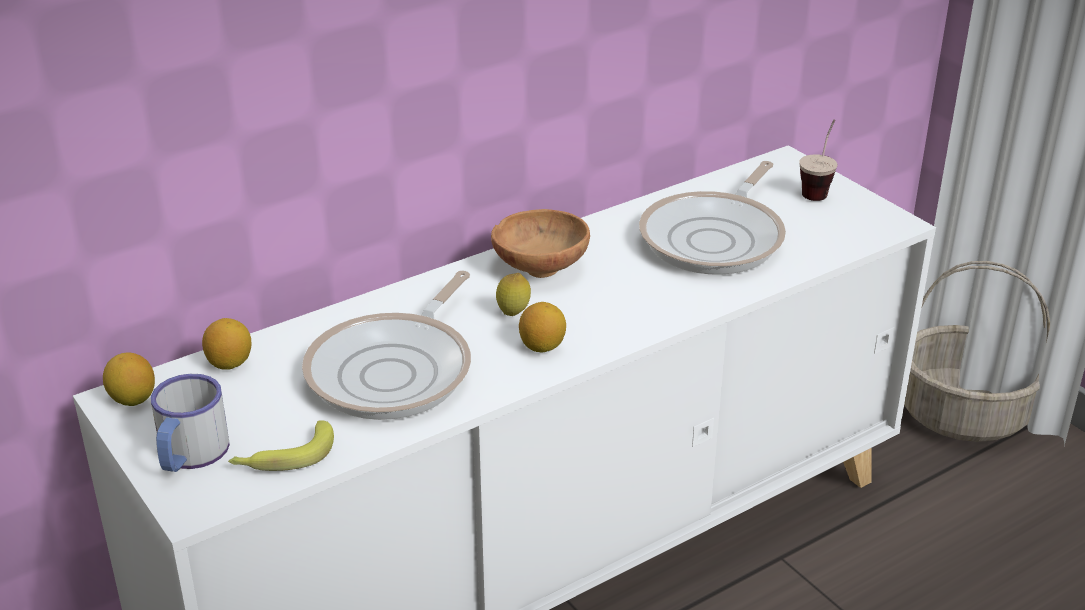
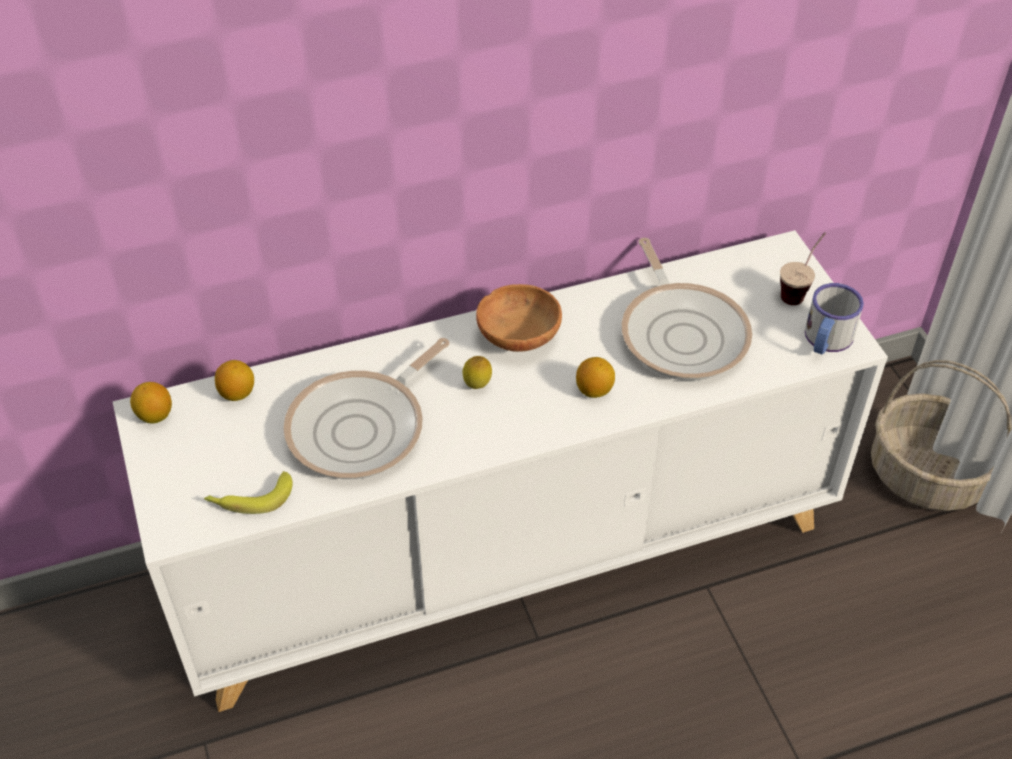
camera: 15 degrees right, 15 degrees up
mug [151,374,230,472] -> mug moved to [805,283,864,355]
lemon [519,302,566,353] -> lemon moved to [576,357,615,398]
frying pan [639,161,786,275] -> frying pan turned 60 degrees counterclockwise [621,238,752,381]

